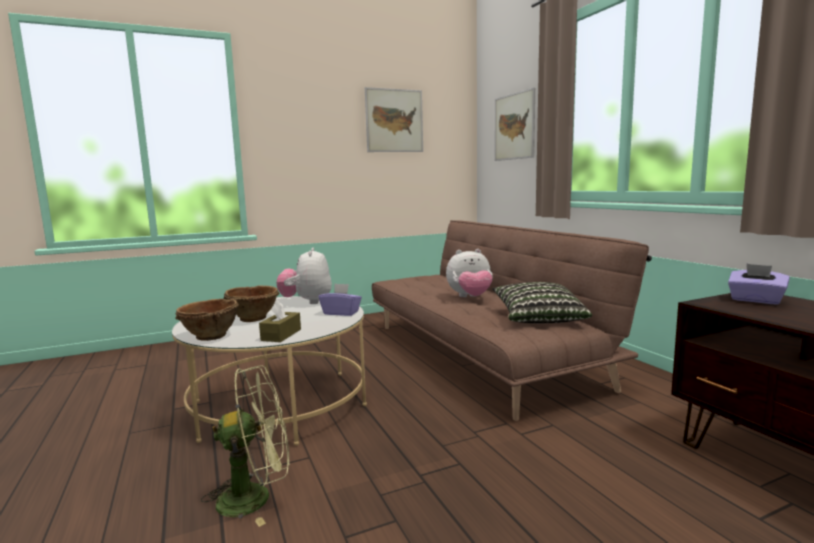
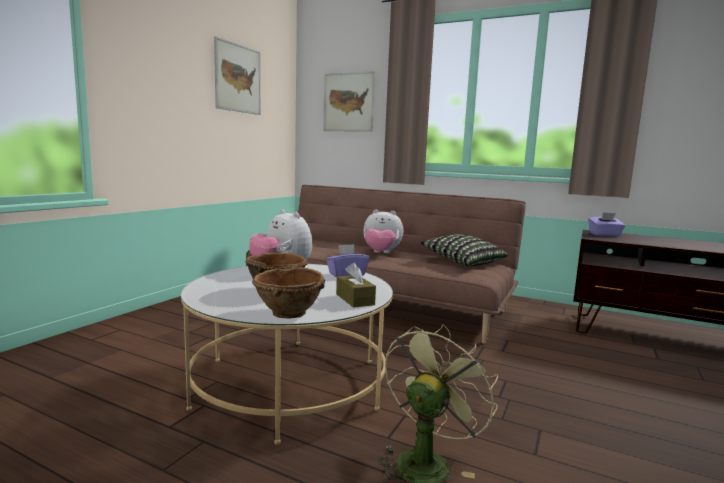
camera: 40 degrees left, 0 degrees up
plush toy [446,249,493,297] -> plush toy turned 60 degrees clockwise [363,209,404,253]

